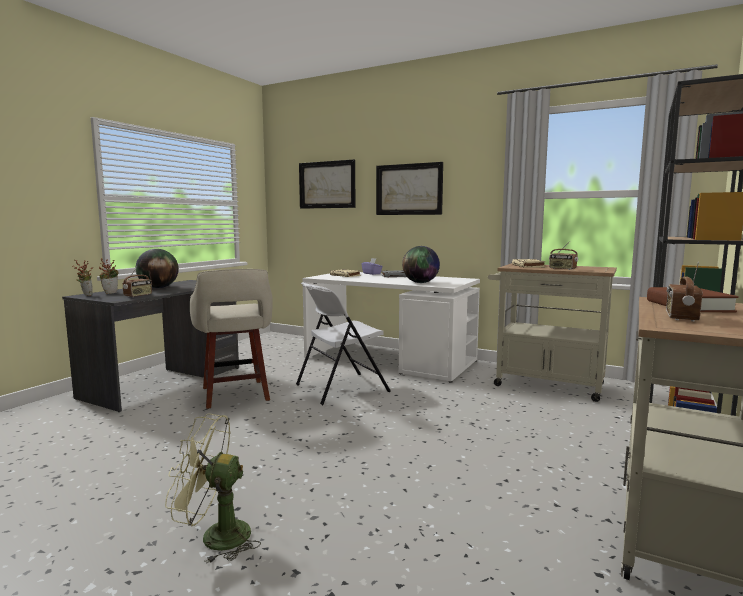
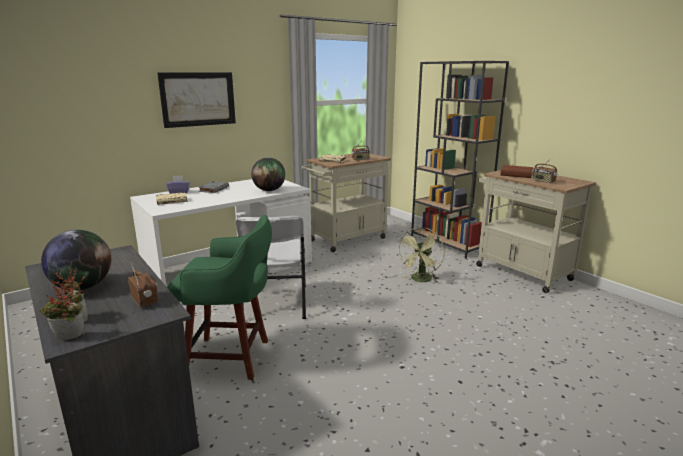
camera: 65 degrees left, 10 degrees up
green fan [165,413,261,564] -> green fan moved to [397,227,445,283]
beige stool [190,269,273,409] -> green stool [167,215,272,380]
picture [299,159,355,209] -> none

